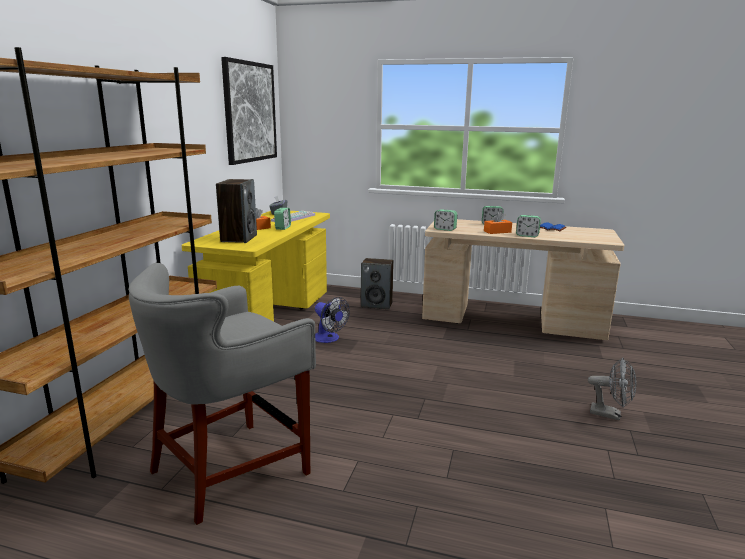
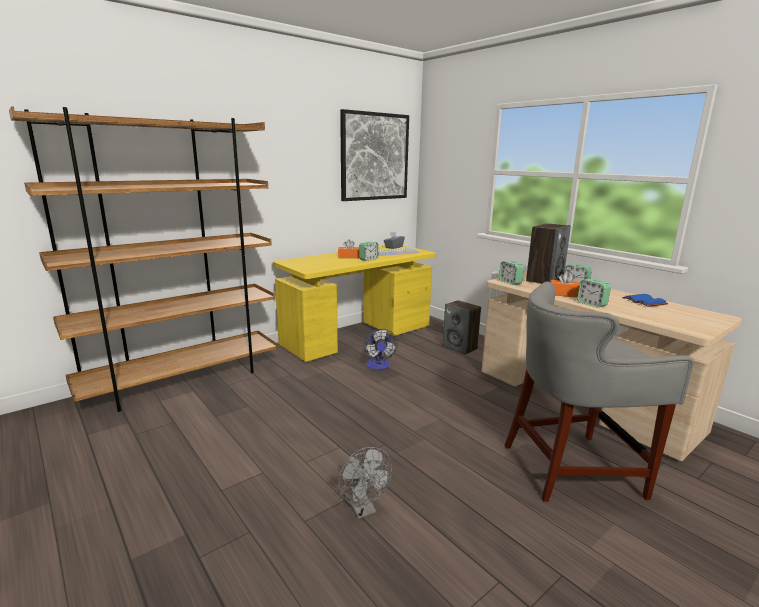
camera: 35 degrees right, 0 degrees up
grey stool [128,263,316,525] -> grey stool moved to [504,281,694,502]
speaker [216,179,257,243] -> speaker moved to [526,223,571,284]
grey fan [588,358,637,421] -> grey fan moved to [338,447,392,519]

